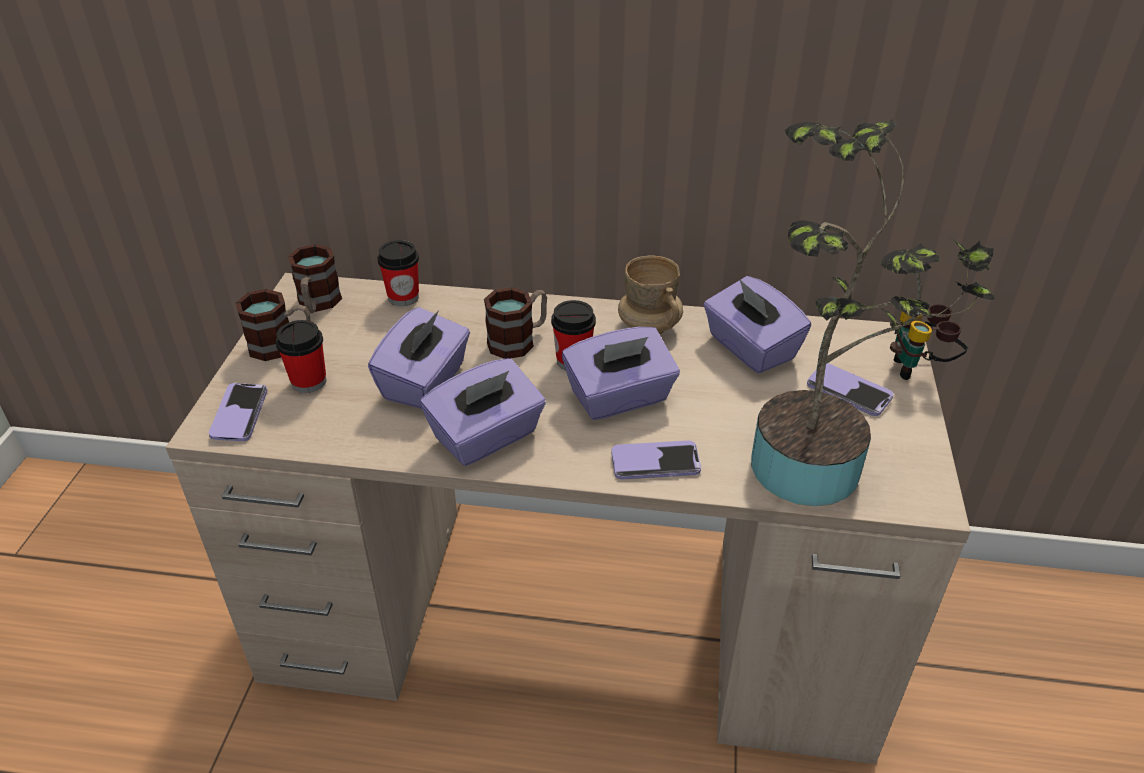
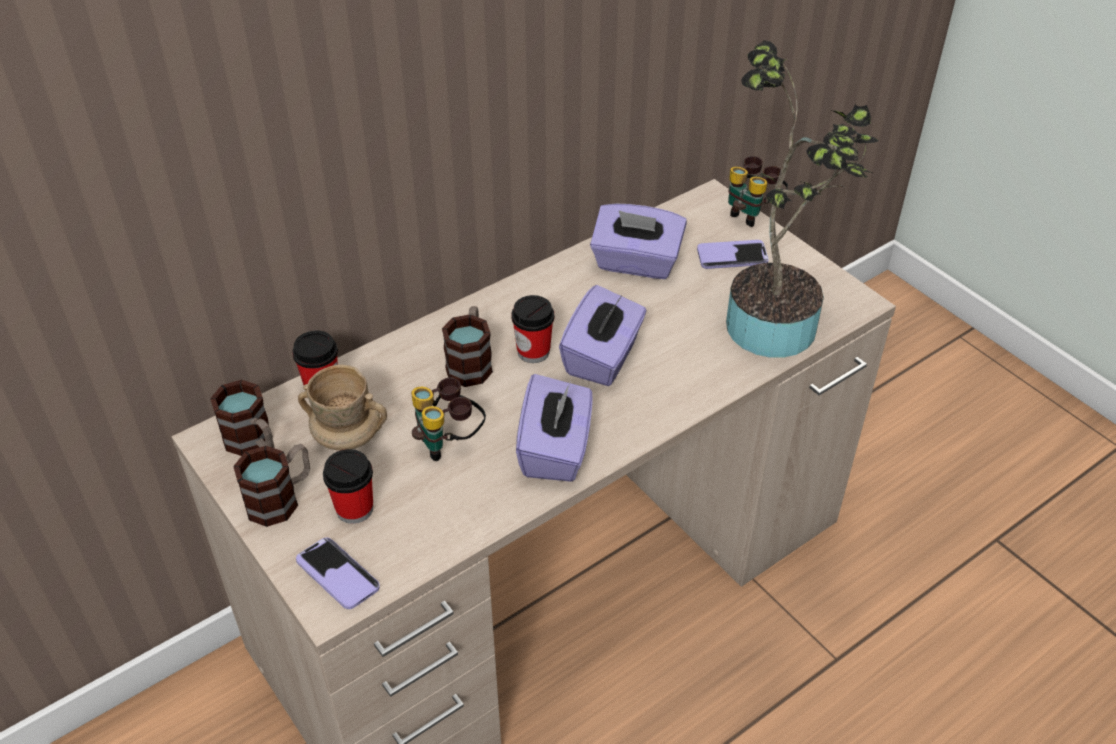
camera: 45 degrees left, 5 degrees up
purple tissue box [368,307,470,409] -> binoculars [411,377,486,461]
phone [611,441,701,479] -> none
beige mug [618,256,683,334] -> beige mug moved to [298,365,387,450]

